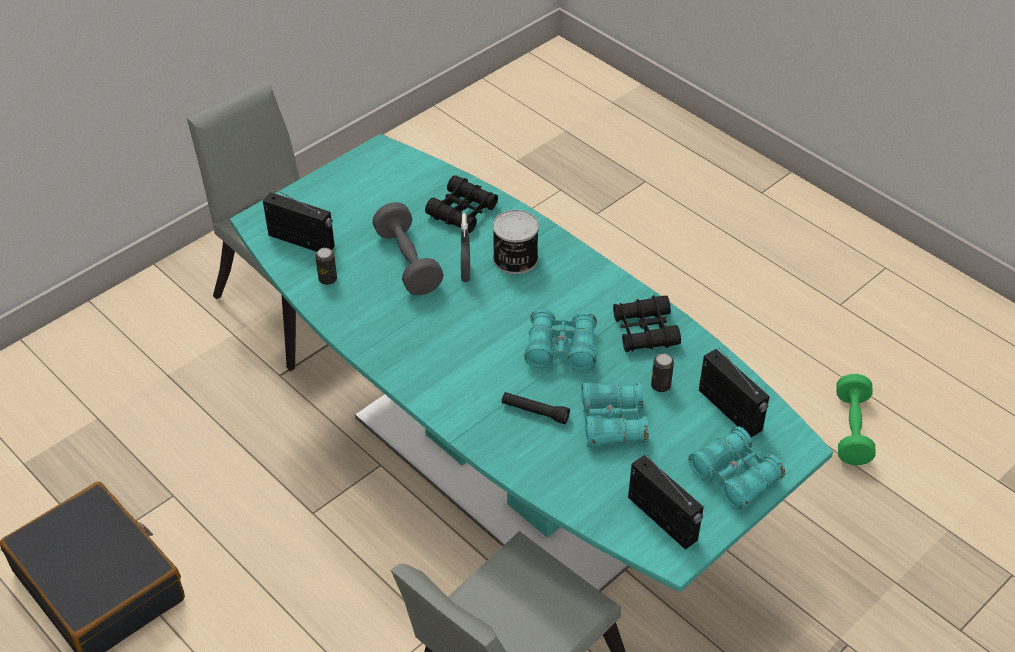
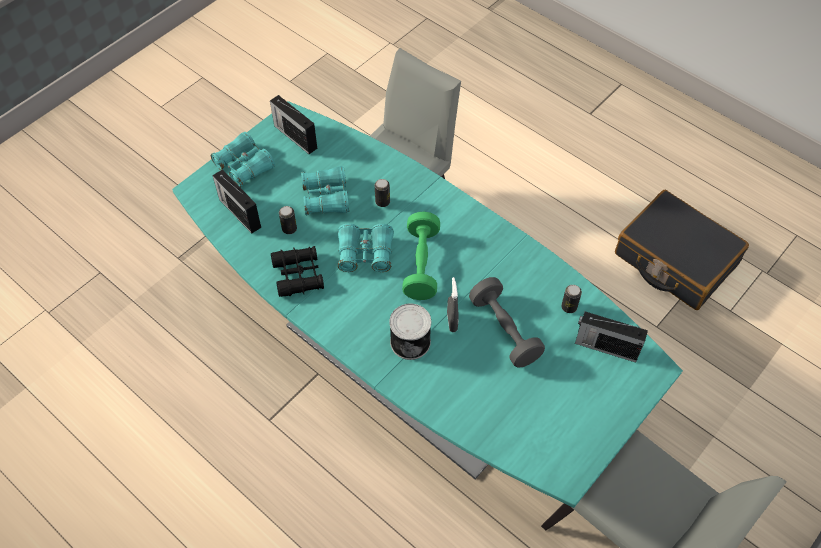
camera: 175 degrees right, 10 degrees up
black binoculars [425,175,498,233] -> none
black flashlight [502,392,570,424] -> can [375,179,390,207]
green dumbbell [836,374,876,465] -> green dumbbell moved to [402,212,440,300]

